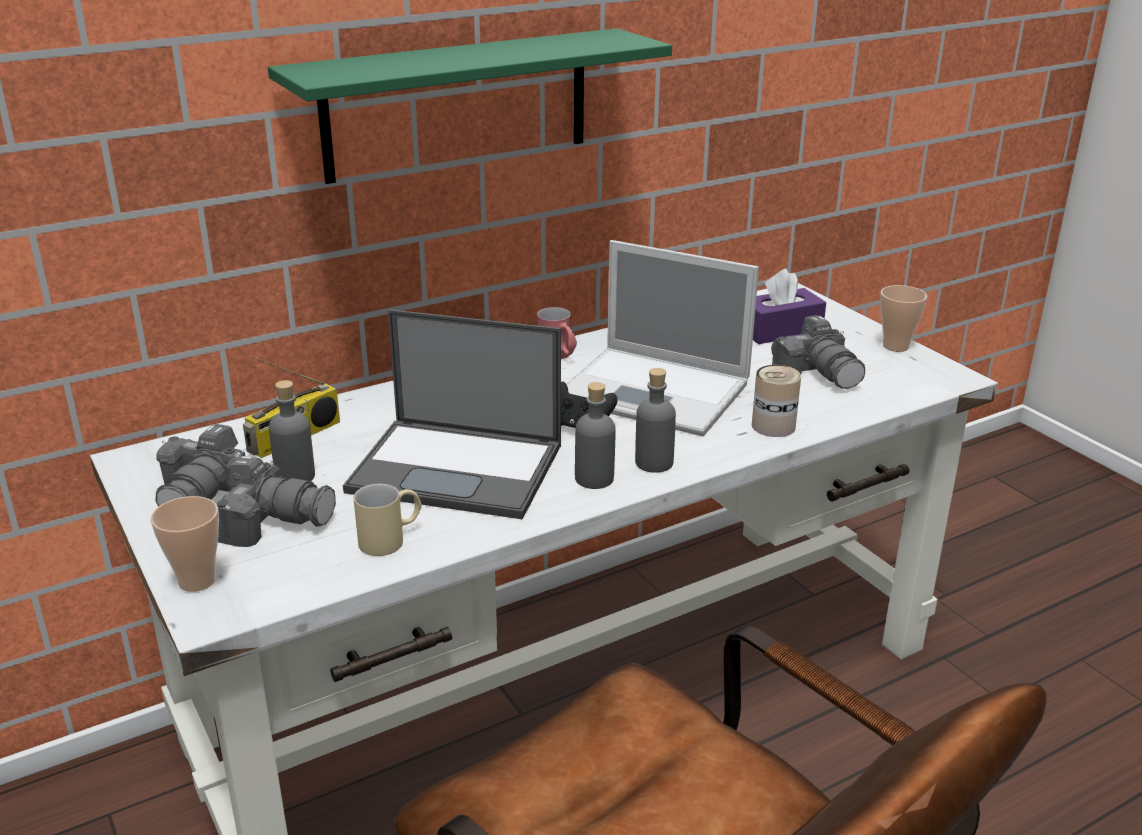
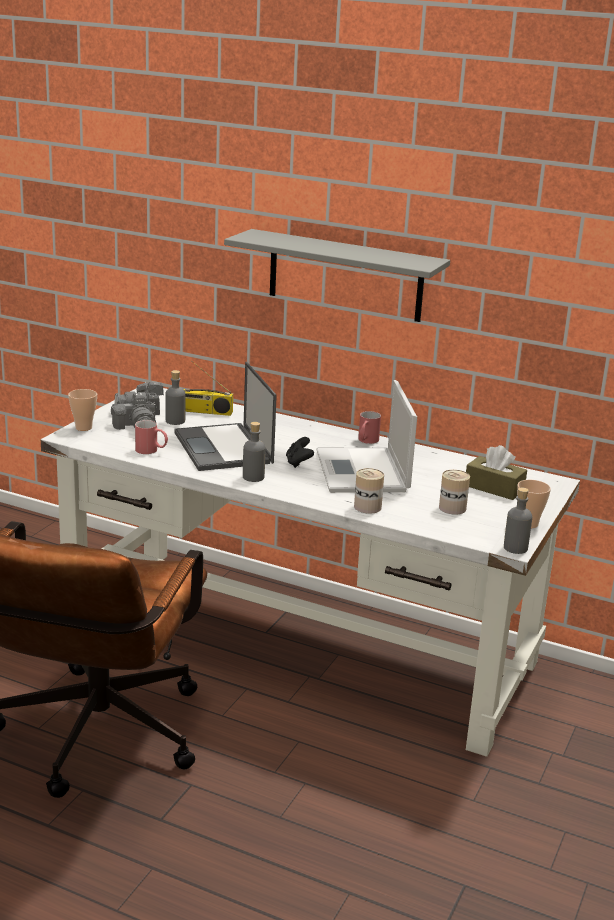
camera: 55 degrees right, 5 degrees down
green shelf [268,28,672,184] -> grey shelf [224,229,450,322]
beige mug [354,484,422,556] -> red mug [135,420,168,454]
grey bottle [635,368,676,473] -> grey bottle moved to [504,488,532,554]
purple tissue box [753,269,826,344] -> brown tissue box [466,445,527,500]
camera [771,315,865,389] -> can [439,470,470,515]

